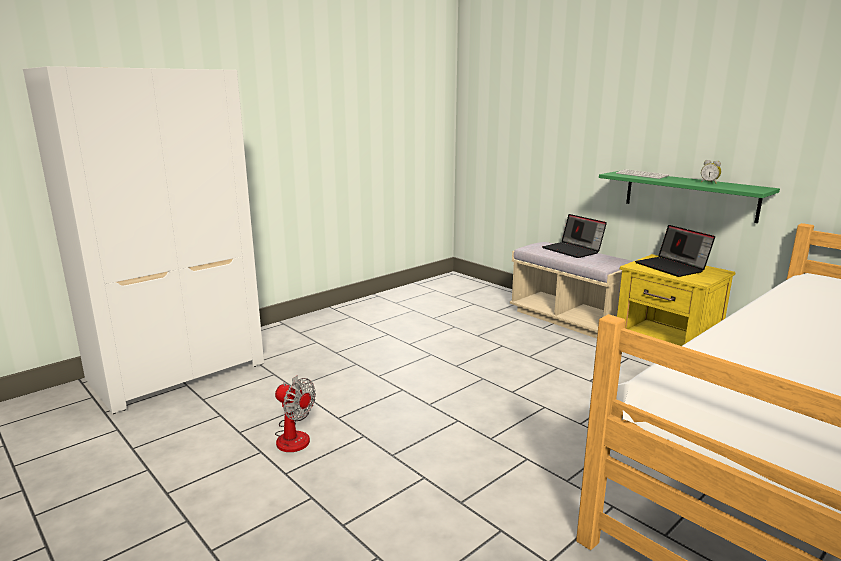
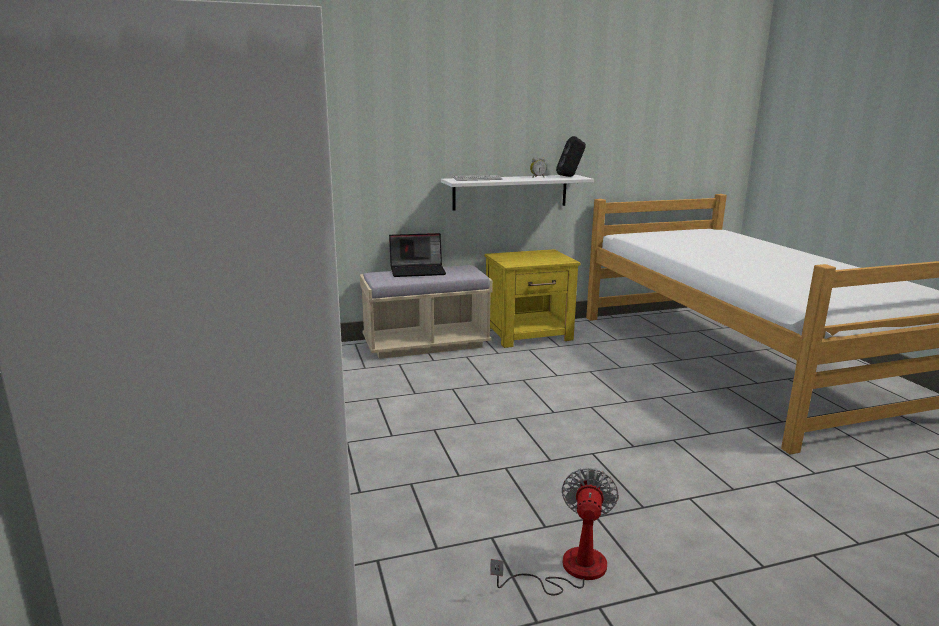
camera: 65 degrees left, 0 degrees up
fan [275,375,316,452] -> fan turned 45 degrees counterclockwise [490,468,619,596]
green shelf [599,171,780,223] -> white shelf [441,175,594,211]
laptop [635,225,715,277] -> none
none -> black speaker [556,136,586,177]

